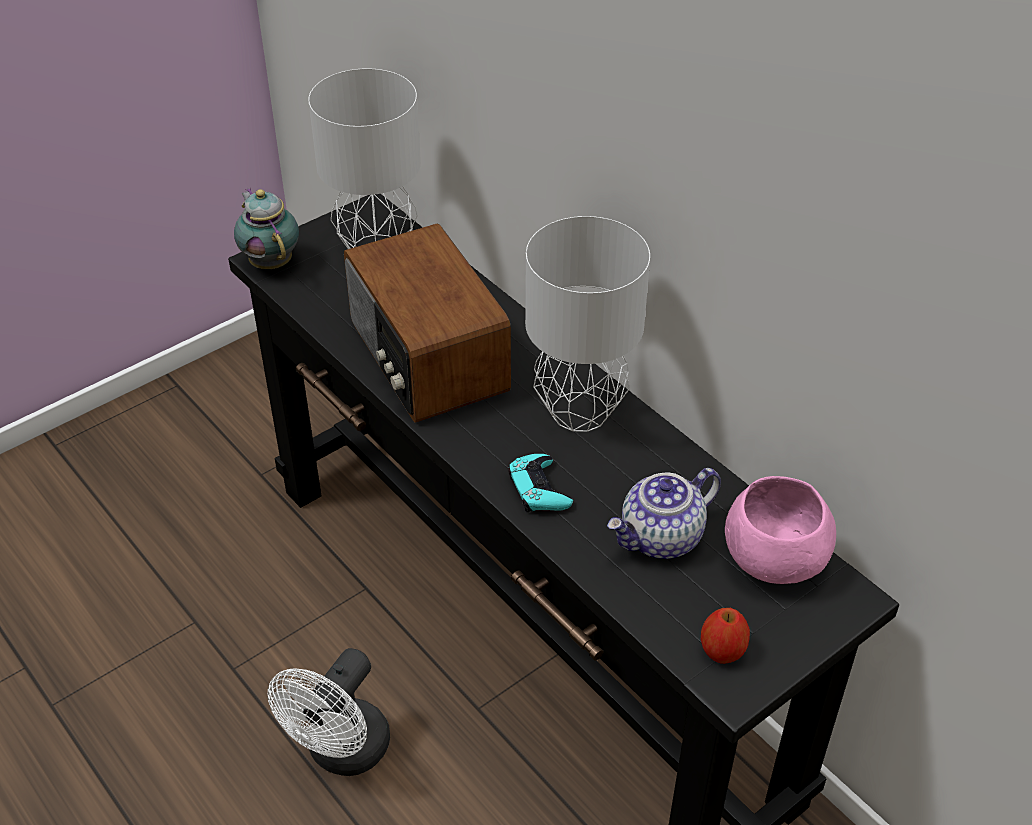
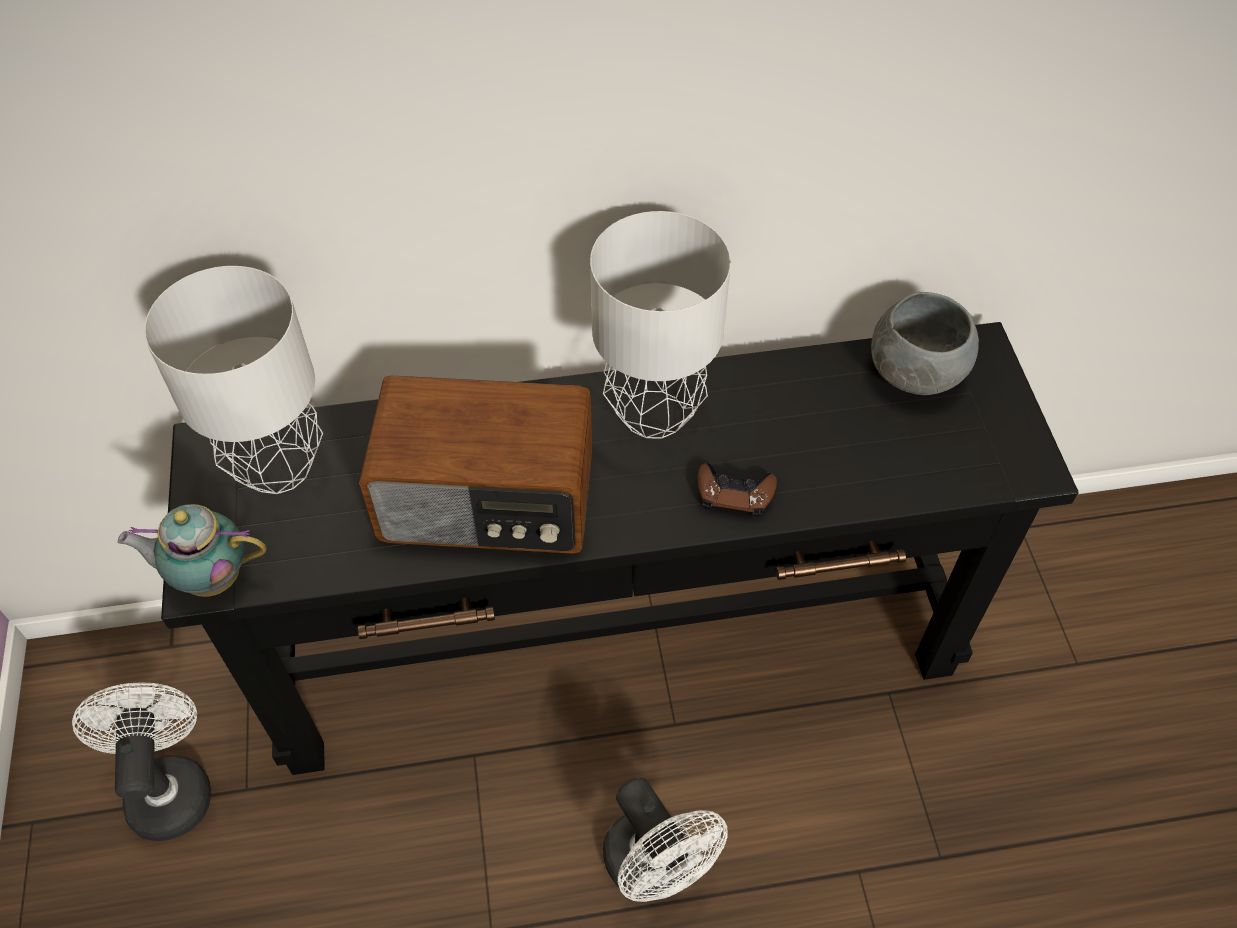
camera: 60 degrees left, 10 degrees up
turquoise game controller [508,454,573,512] -> brown game controller [697,463,777,518]
teapot [607,468,721,559] -> none
apple [701,608,750,664] -> none
pink bowl [725,476,836,584] -> grey bowl [871,292,979,395]
none -> white fan [72,682,211,841]

